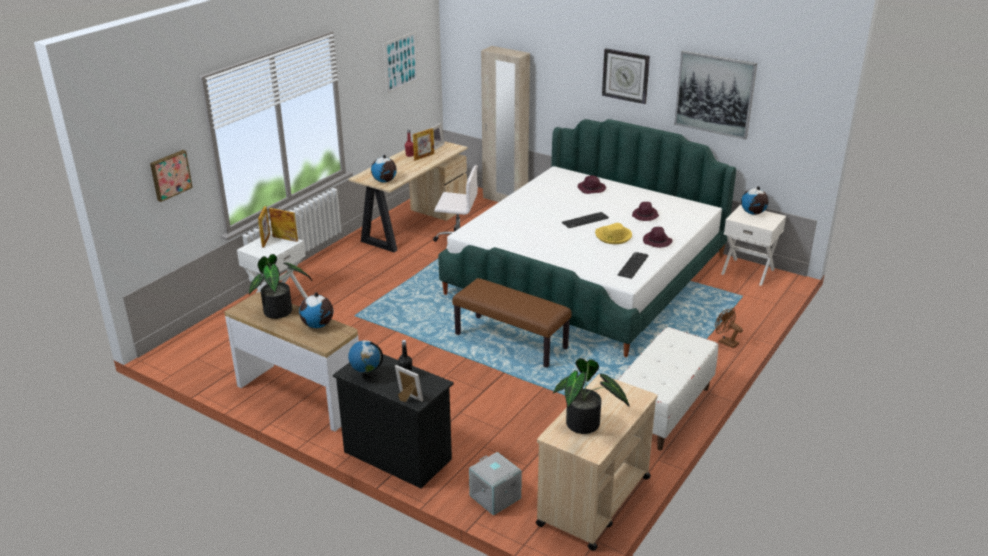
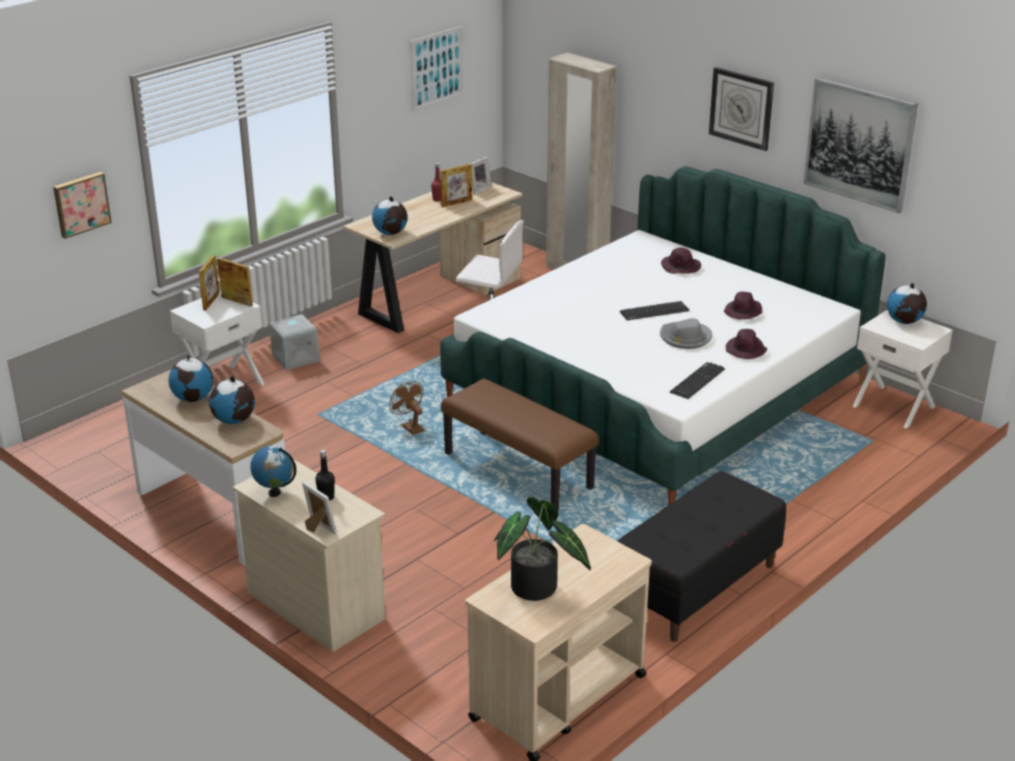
camera: 10 degrees right, 0 degrees up
potted plant [249,254,312,319] -> globe [169,354,213,402]
black dresser [333,354,454,488] -> beige dresser [233,459,385,652]
grey storage box [469,452,522,516] -> grey storage box moved to [269,314,319,370]
yellow hat [595,223,632,244] -> grey hat [660,318,712,349]
white bench [618,327,718,451] -> black bench [617,471,786,642]
brown fan [715,308,743,348] -> brown fan moved to [389,381,424,435]

